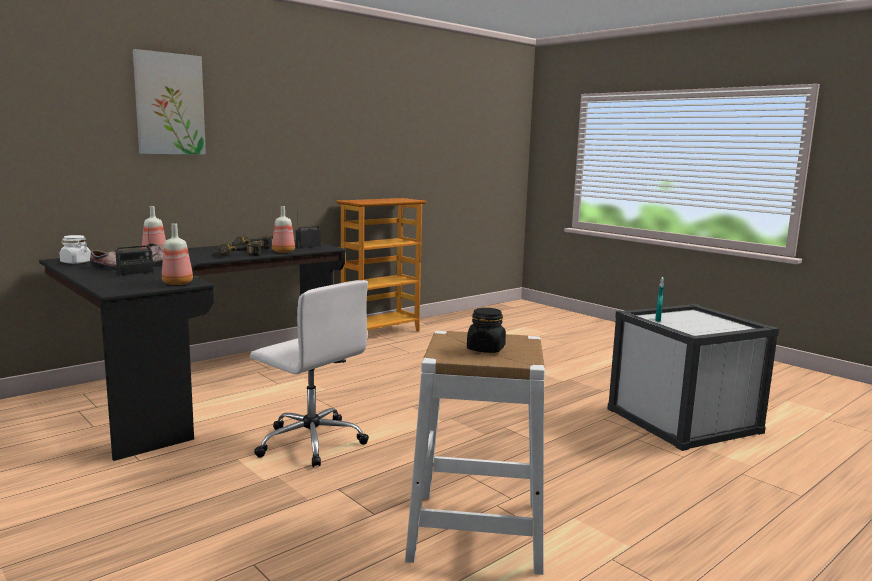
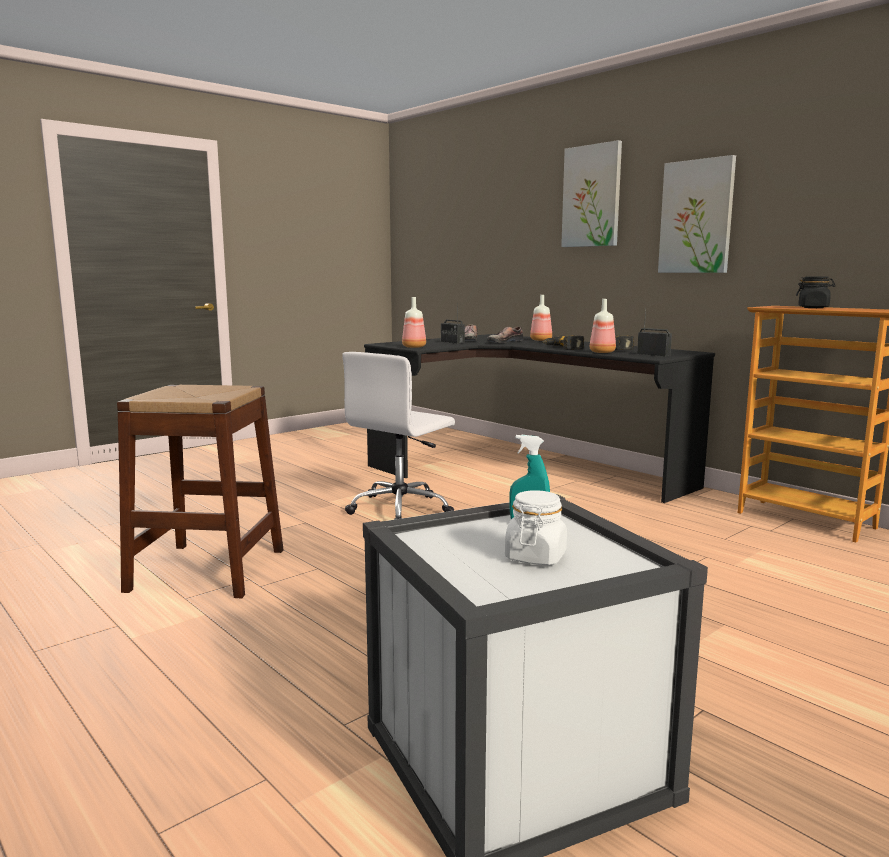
camera: 90 degrees right, 0 degrees up
white jar [60,235,91,264] -> white jar moved to [505,490,567,565]
white stool [405,331,545,575] -> brown stool [117,385,284,598]
black jar [467,308,506,353] -> black jar moved to [796,276,836,308]
none -> picture [658,155,736,273]

